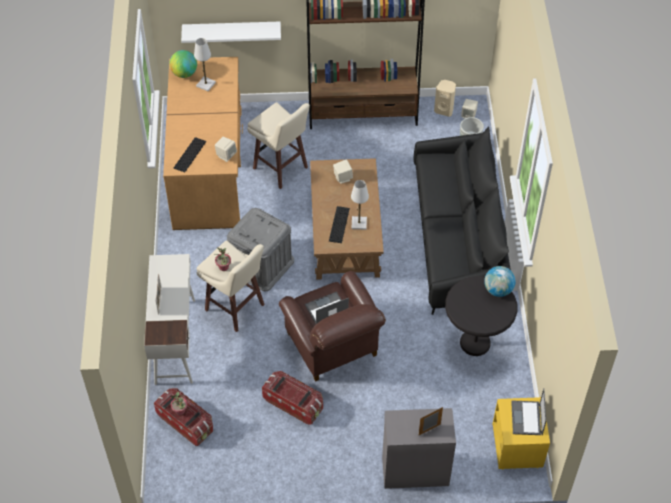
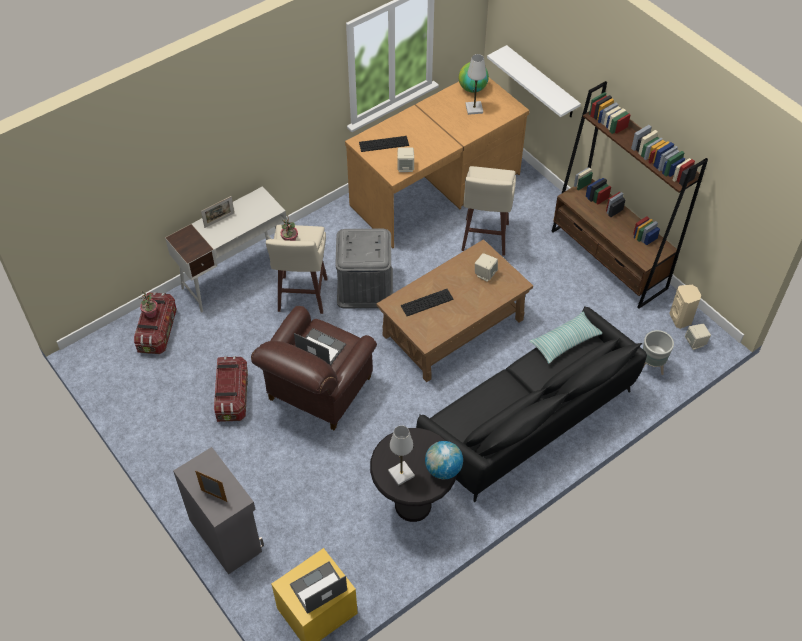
camera: 55 degrees right, 0 degrees up
white table lamp [351,180,369,230] -> white table lamp moved to [388,425,415,486]
none -> pillow [530,312,602,364]

